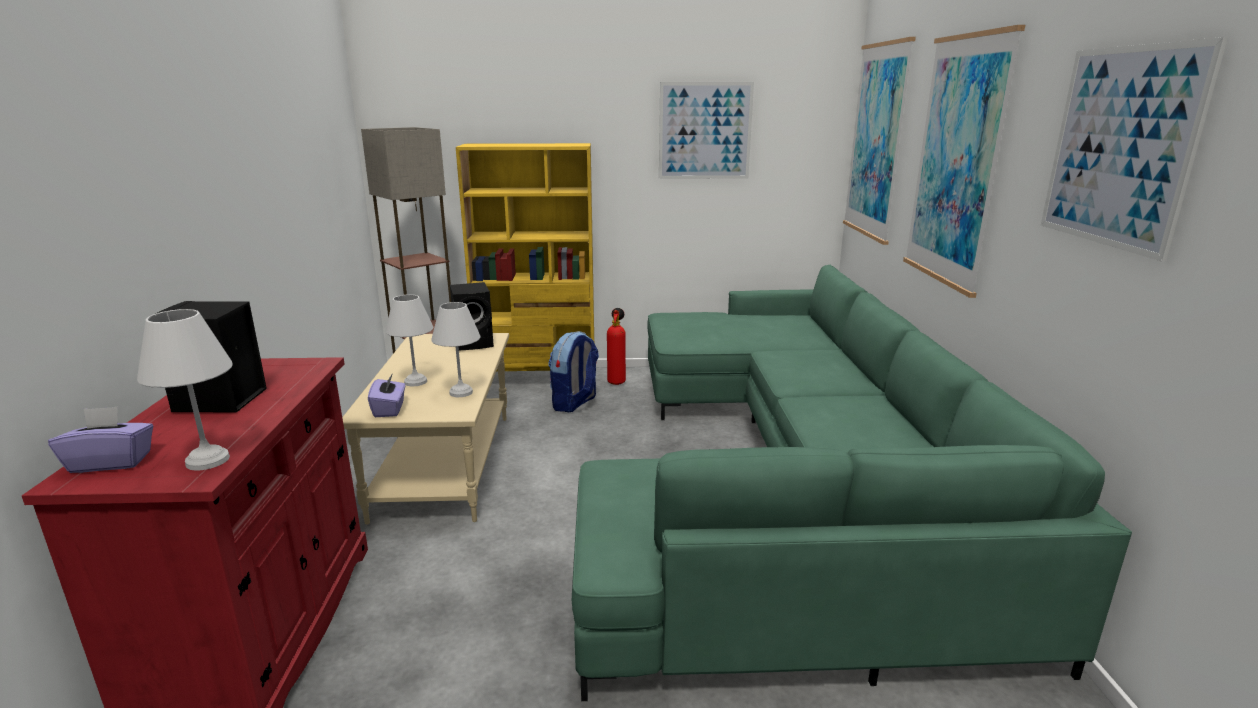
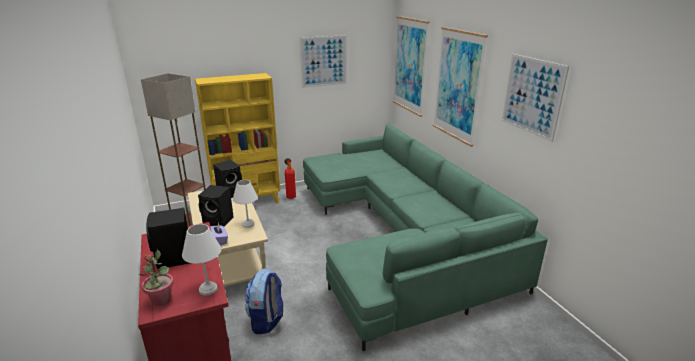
camera: 20 degrees left, 5 degrees up
purple tissue box [48,406,153,473] -> potted plant [139,250,174,306]
white table lamp [385,294,434,386] -> black speaker [198,185,234,227]
backpack [548,331,599,412] -> backpack moved to [245,268,283,334]

